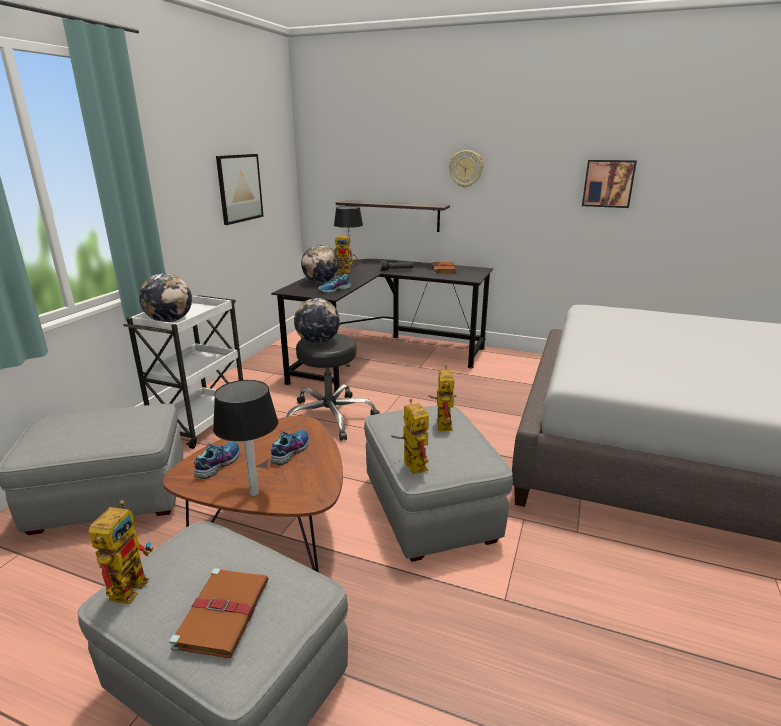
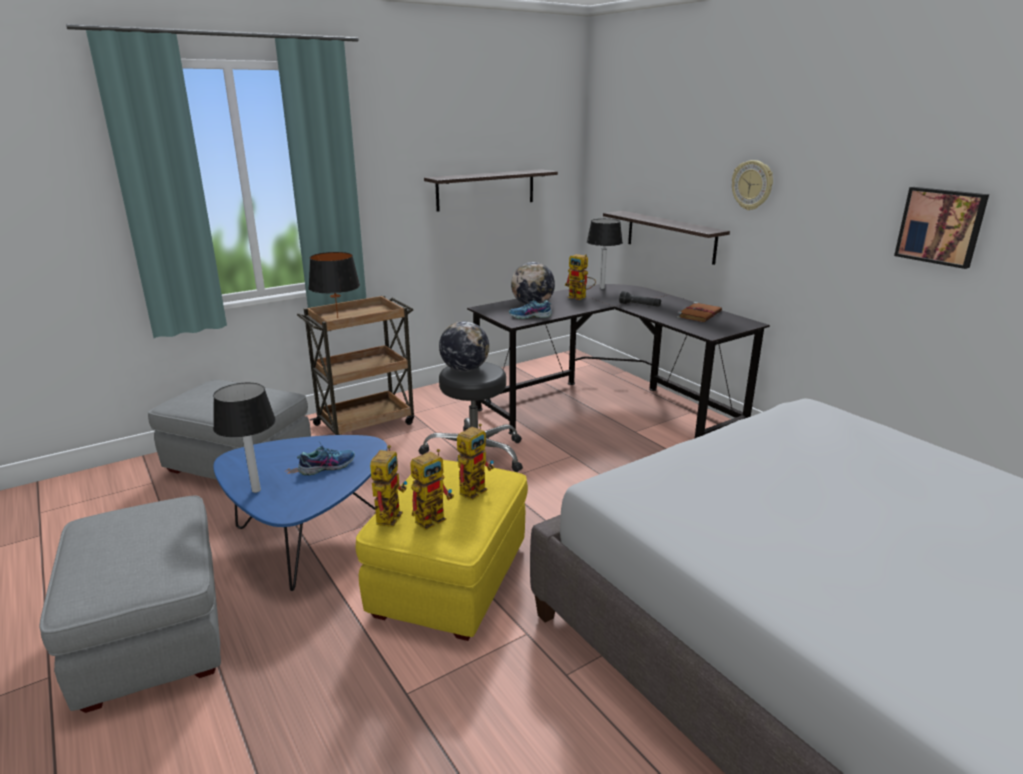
camera: 35 degrees right, 0 degrees up
toy robot [89,500,153,604] -> toy robot moved to [410,449,454,530]
white cart [123,294,243,449] -> brown cart [297,295,414,435]
globe [139,273,192,322] -> black table lamp [308,252,360,319]
brown coffee table [163,416,343,572] -> blue coffee table [213,435,387,591]
brown book [169,568,269,658] -> none
shoe [194,441,240,479] -> none
picture [216,154,264,225] -> shelf [424,169,558,212]
grey ottoman [364,405,513,562] -> yellow ottoman [356,460,528,641]

